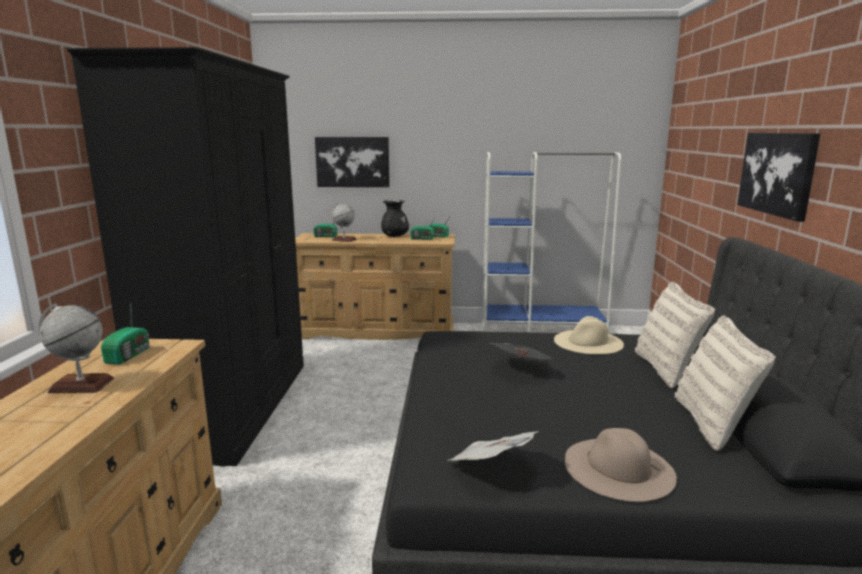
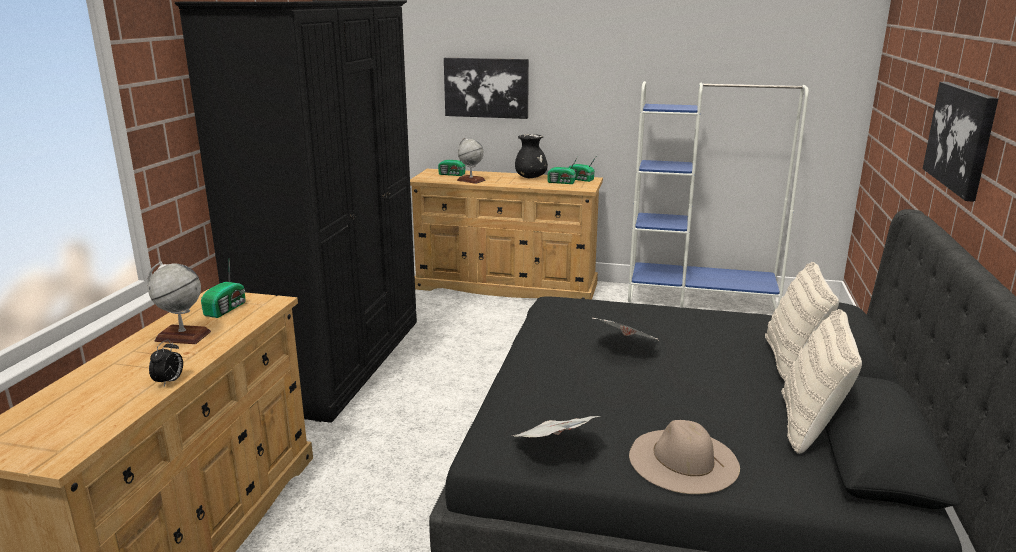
camera: 10 degrees right, 5 degrees up
beige hat [554,316,624,354] -> none
none -> alarm clock [149,340,183,387]

